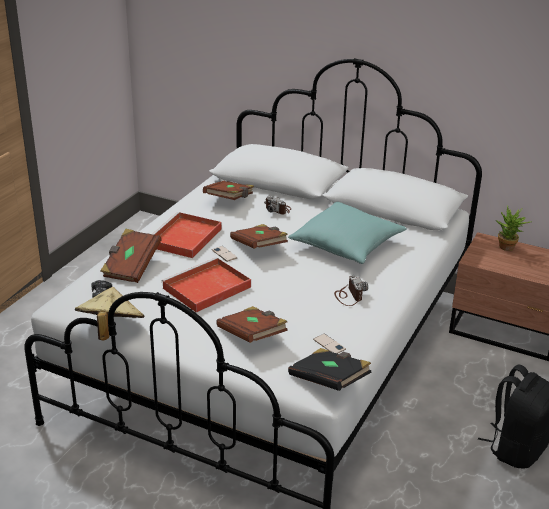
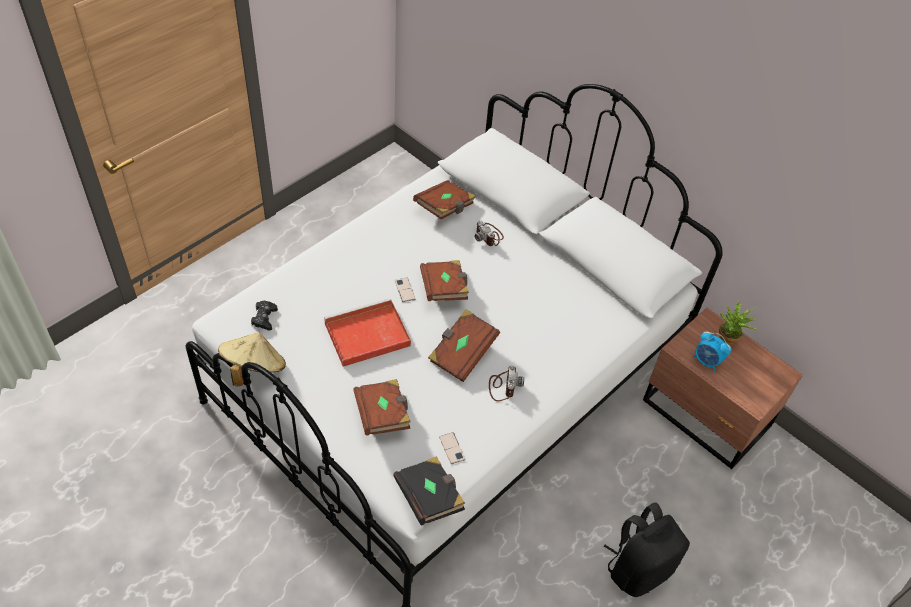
camera: 15 degrees right, 20 degrees up
brown book [101,229,161,283] -> brown book moved to [428,309,500,382]
red tray [152,212,222,258] -> none
turquoise pillow [288,202,407,264] -> none
none -> alarm clock [693,331,732,371]

